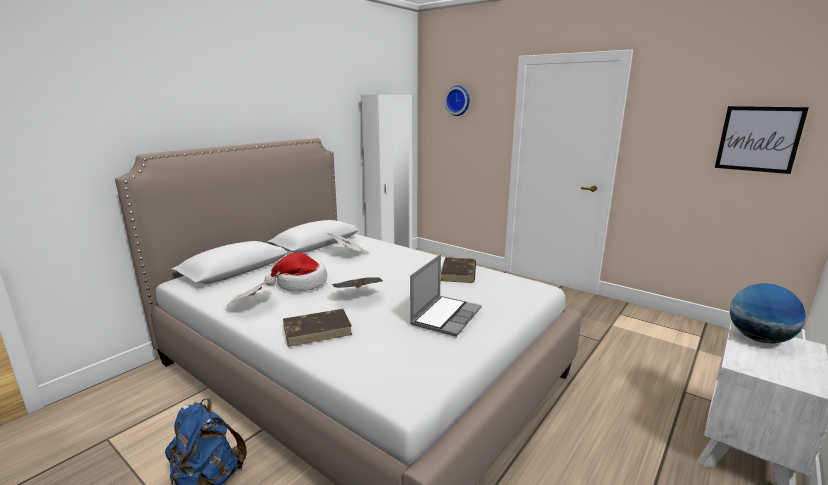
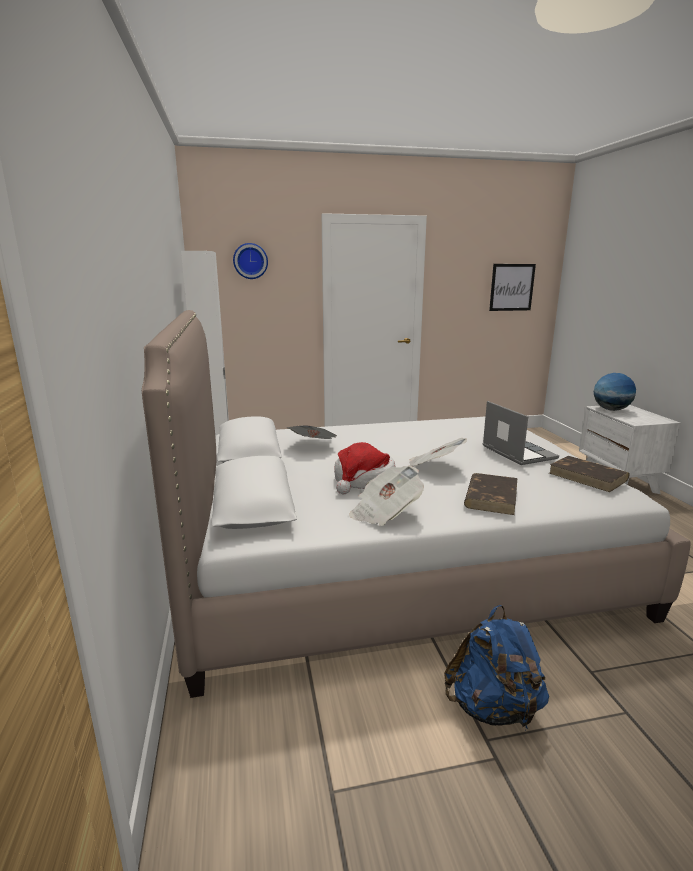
camera: 50 degrees left, 0 degrees up
brown book [441,257,476,283] -> brown book moved to [549,456,630,492]

